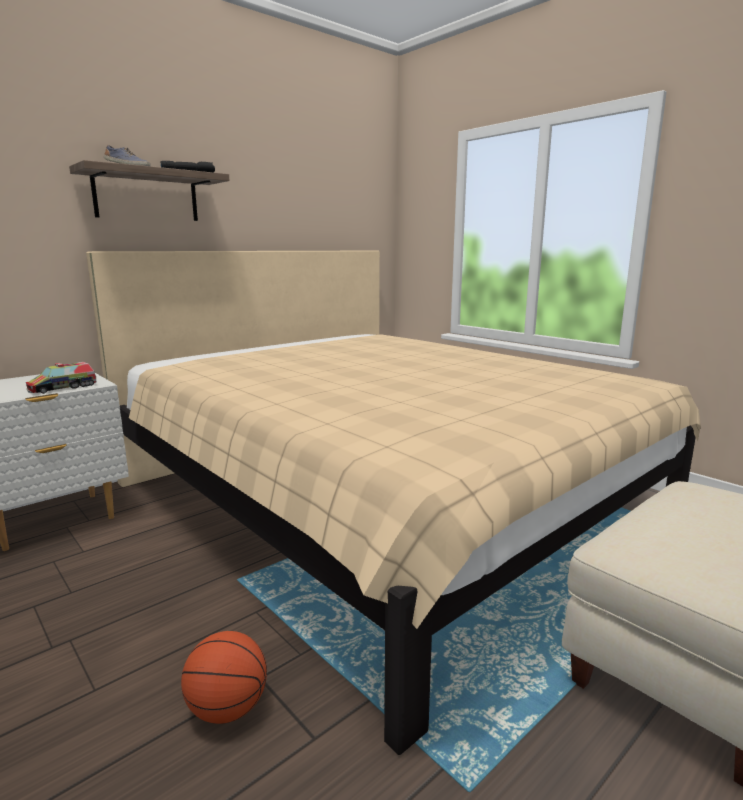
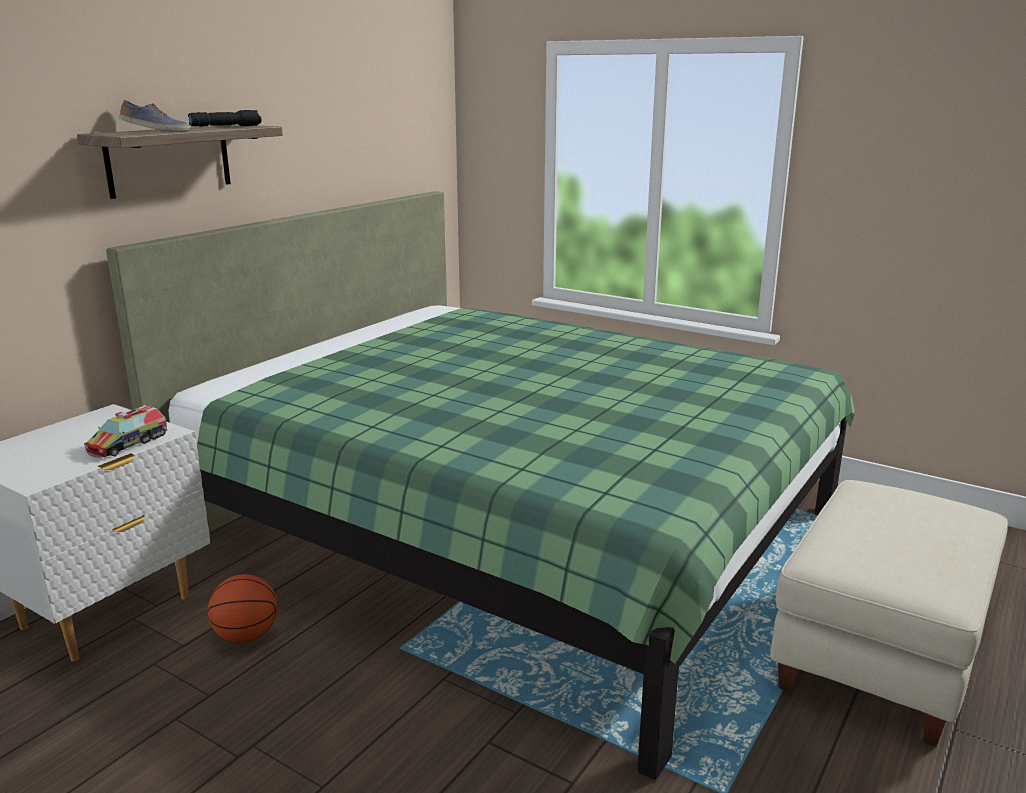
camera: 15 degrees left, 5 degrees up
beige bed [86,251,701,755] -> green bed [106,191,855,780]
basketball [181,631,267,724] -> basketball moved to [208,574,277,643]

